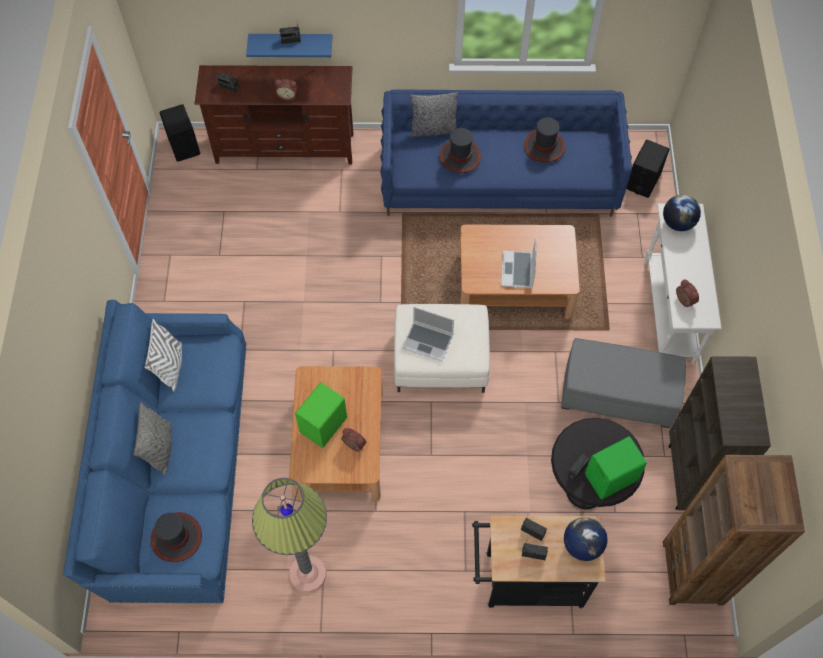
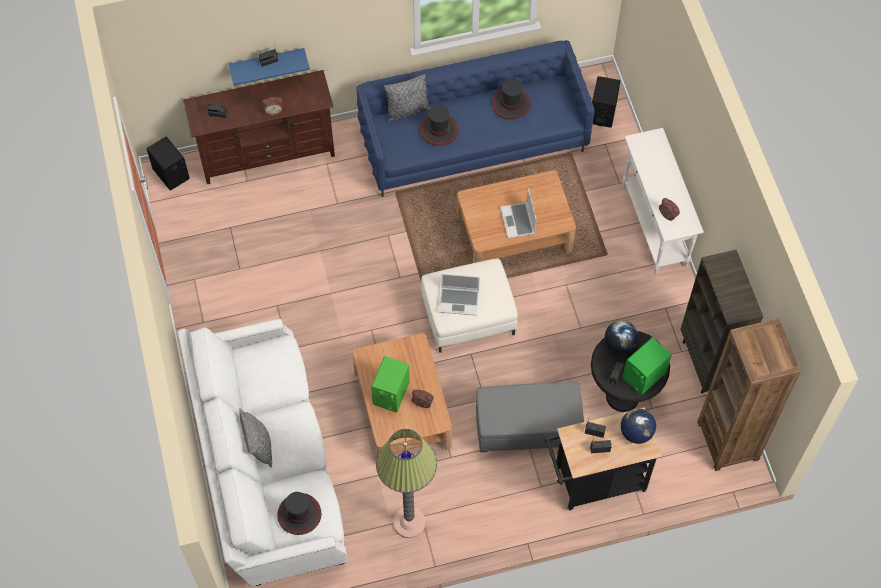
camera: 15 degrees left, 0 degrees up
blue sofa [63,300,247,603] -> white sofa [178,319,348,586]
white pillow [145,319,182,391] -> none
grey ottoman [561,338,686,428] -> grey ottoman moved to [476,382,584,453]
globe [663,195,701,231] -> globe moved to [605,320,639,354]

